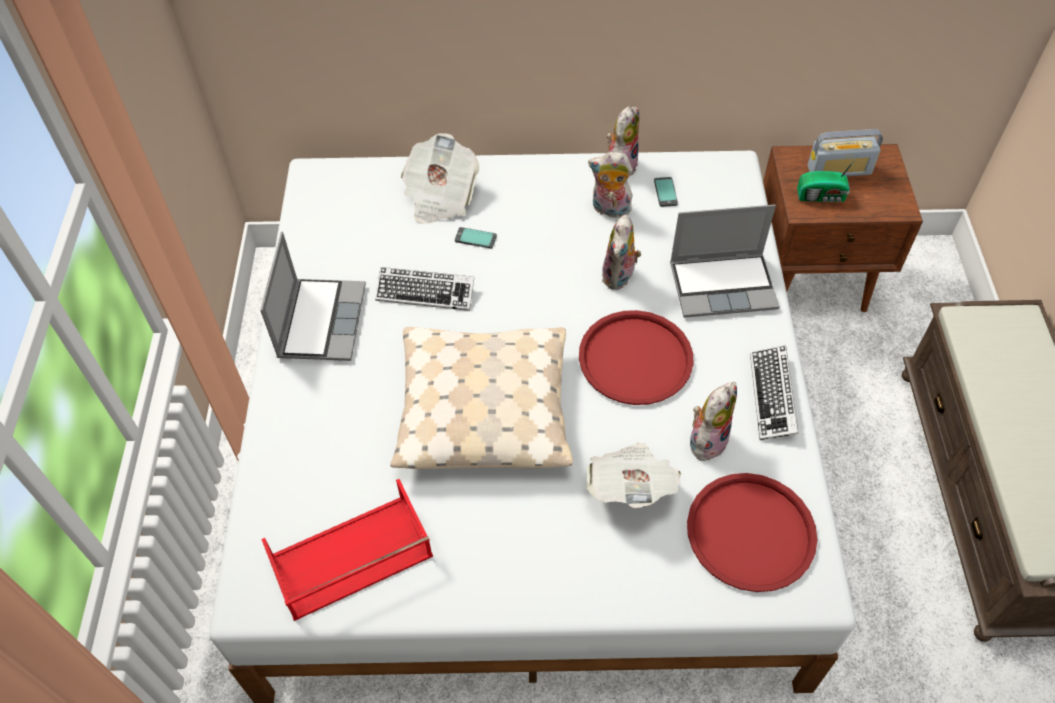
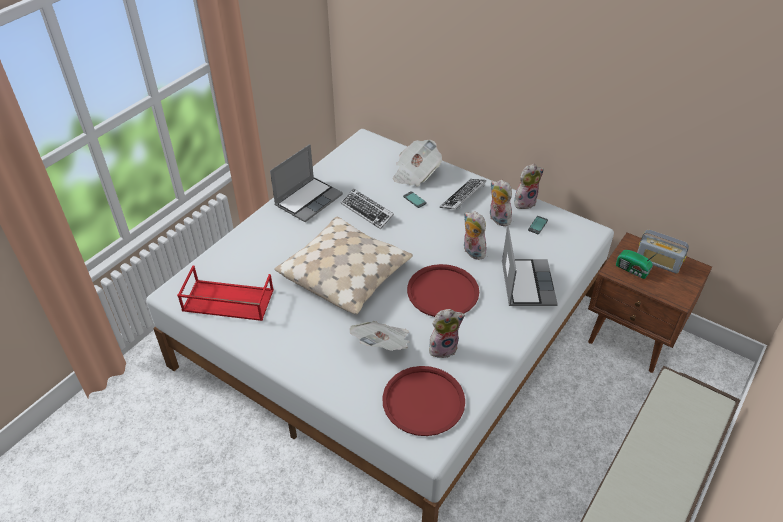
camera: 35 degrees right, 10 degrees down
plush toy [602,215,641,290] -> plush toy turned 90 degrees clockwise [464,211,487,260]
laptop [670,204,779,318] -> laptop turned 120 degrees counterclockwise [502,226,558,306]
keyboard [750,345,799,440] -> keyboard moved to [440,179,486,210]

